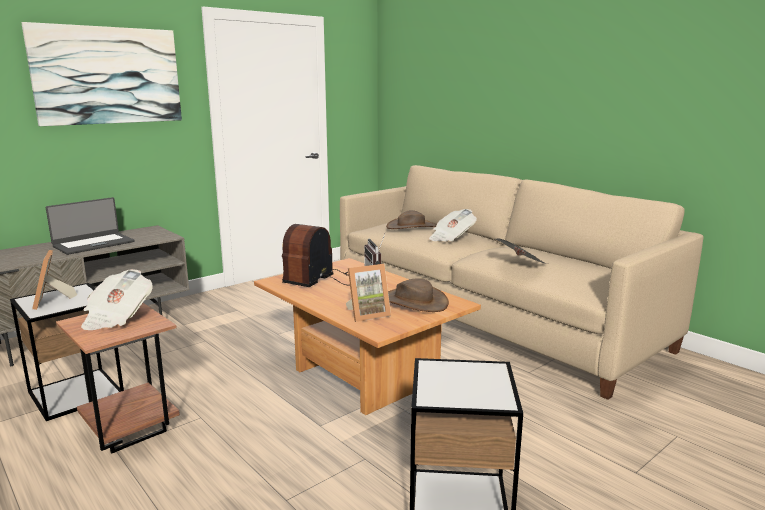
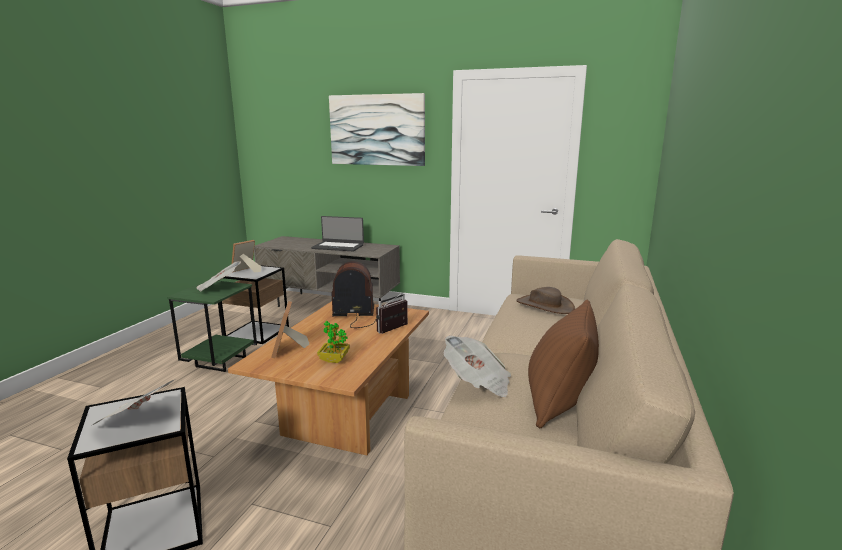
camera: 60 degrees right, 0 degrees up
brown side table [56,303,180,453] -> green side table [167,280,257,372]
picture frame [346,264,391,322] -> picture frame turned 45 degrees clockwise [271,301,309,358]
brown hat [388,278,449,312] -> potted plant [317,321,350,363]
newspaper [429,209,477,242] -> newspaper moved to [93,380,174,425]
none -> brown pillow [528,300,599,428]

